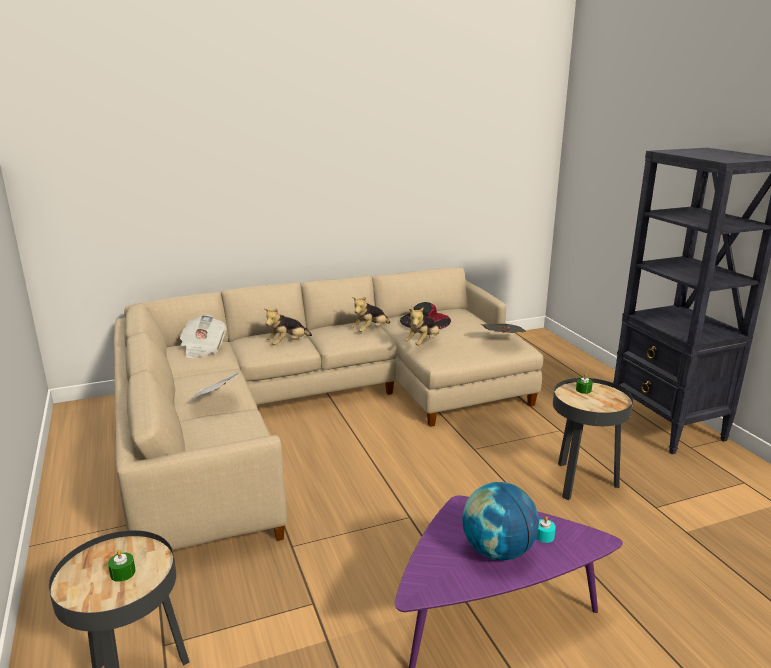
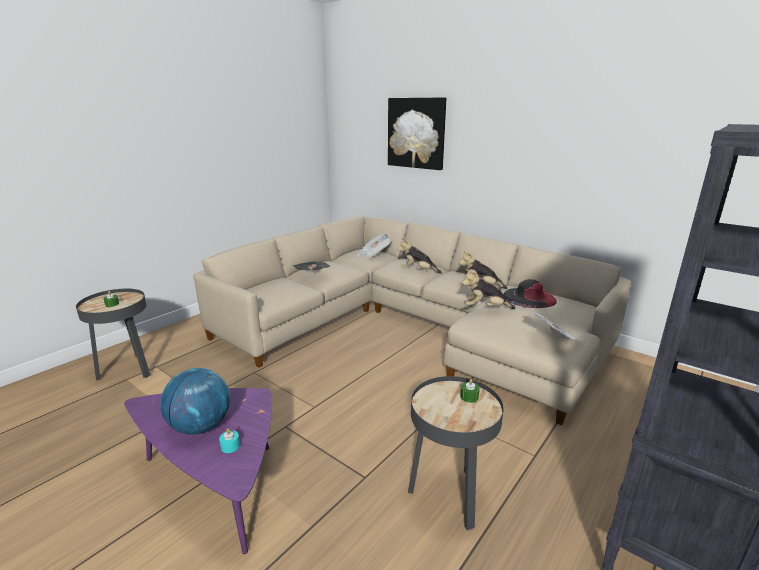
camera: 60 degrees right, 0 degrees up
none -> picture [388,97,446,170]

